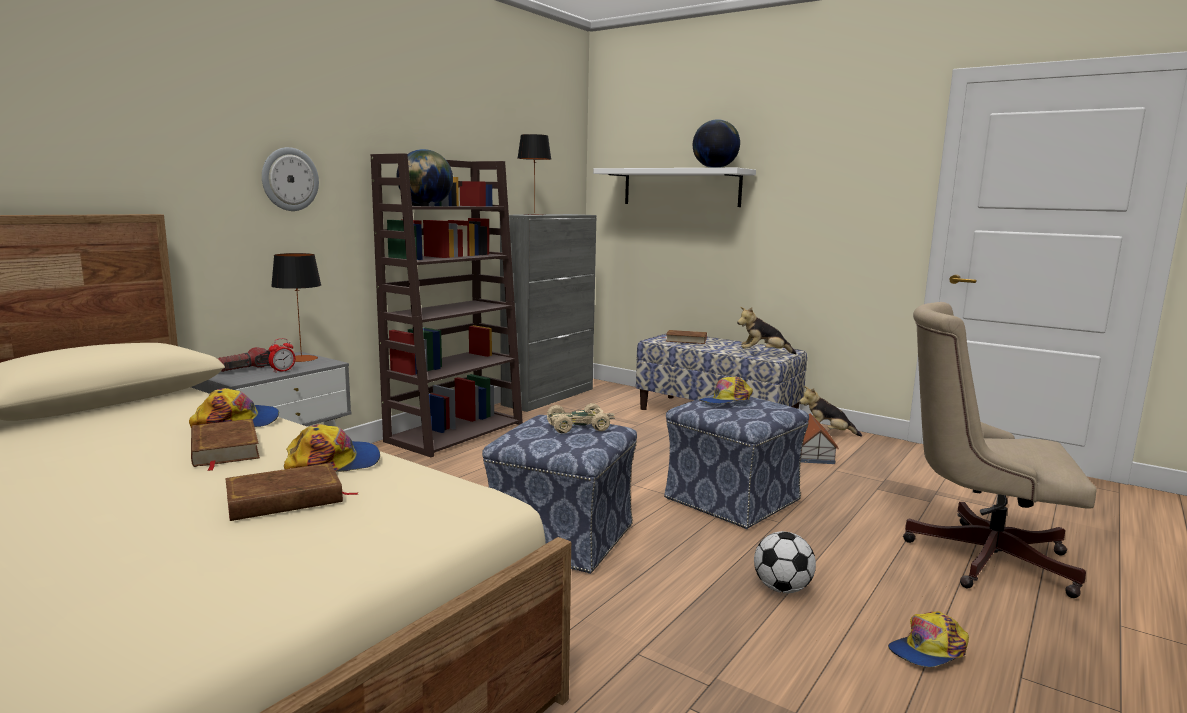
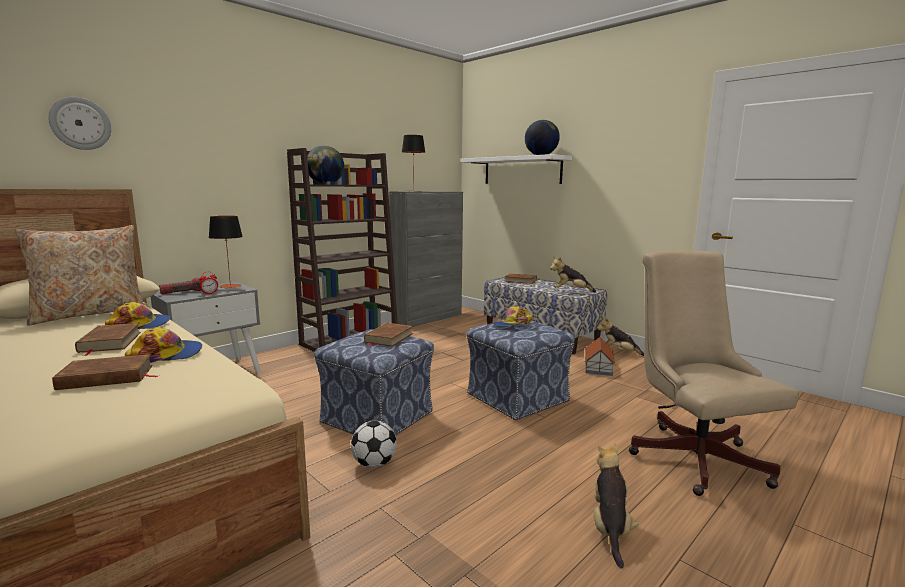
camera: 10 degrees right, 0 degrees up
wall clock [262,147,319,211] -> wall clock moved to [48,97,111,150]
beige toy car [547,403,615,434] -> brown book [364,323,413,347]
football [754,531,816,593] -> football moved to [351,420,397,468]
cap [888,611,969,667] -> plush toy [594,443,639,568]
beige office chair [903,302,1097,598] -> beige office chair turned 45 degrees clockwise [629,251,799,496]
none -> beige pillow [15,225,144,326]

